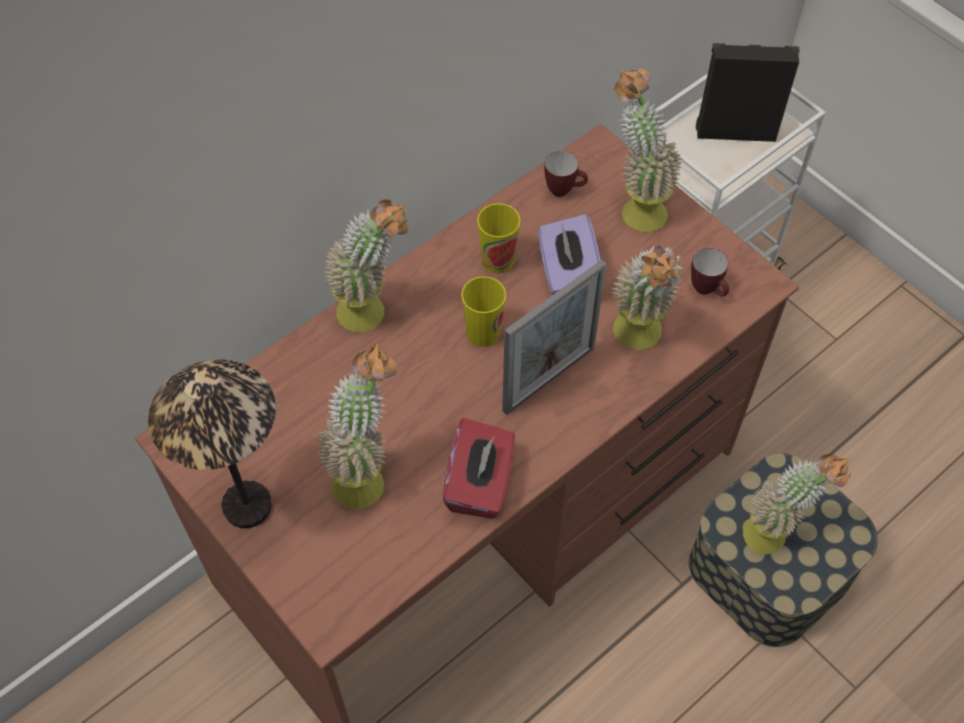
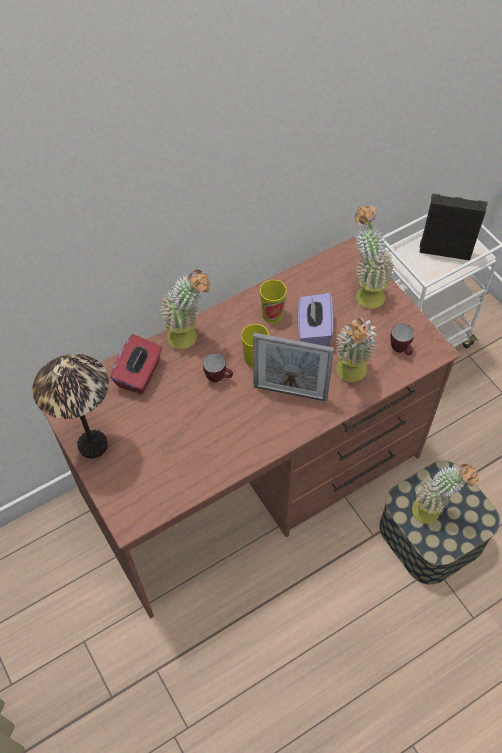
camera: 10 degrees right, 0 degrees up
potted plant [317,343,397,510] -> none
red tissue box [443,418,515,519] -> red tissue box moved to [110,334,162,394]
picture frame [502,260,606,415] -> picture frame turned 45 degrees clockwise [253,333,334,402]
mug [544,151,588,197] -> mug moved to [203,353,233,383]

